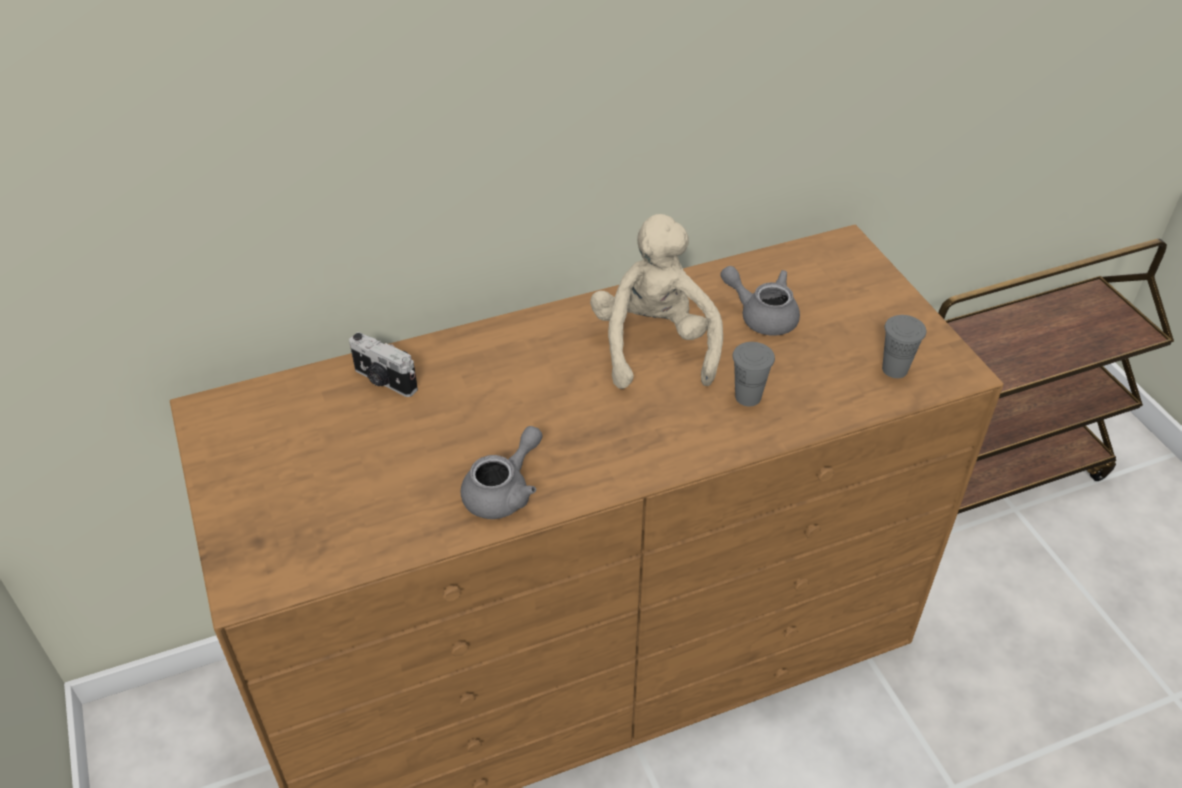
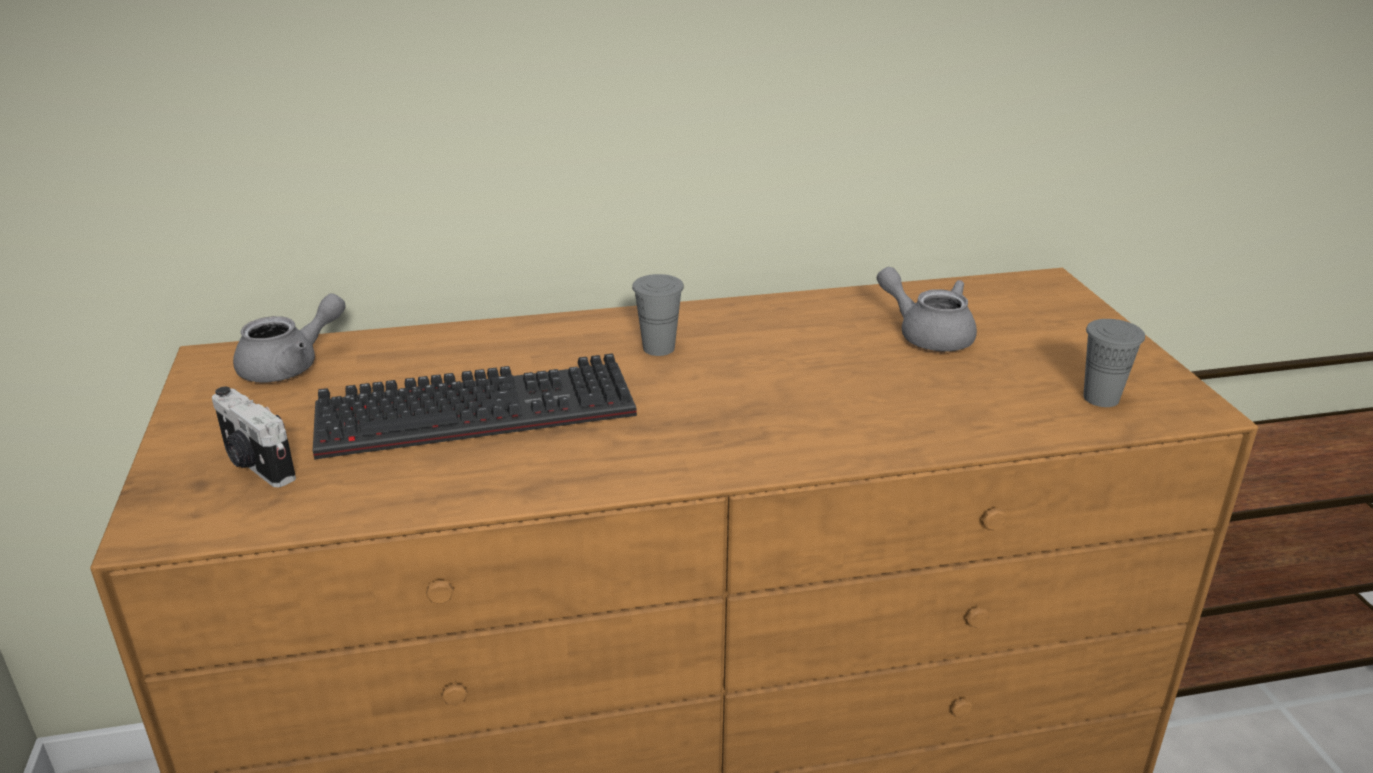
camera: 10 degrees right, 15 degrees down
camera [349,332,418,397] -> camera moved to [212,386,296,487]
grey teapot [461,426,543,519] -> grey teapot moved to [233,294,345,382]
beige plush toy [590,214,723,389] -> none
grey cup [732,342,775,407] -> grey cup moved to [632,274,684,356]
none -> keyboard [313,353,637,460]

